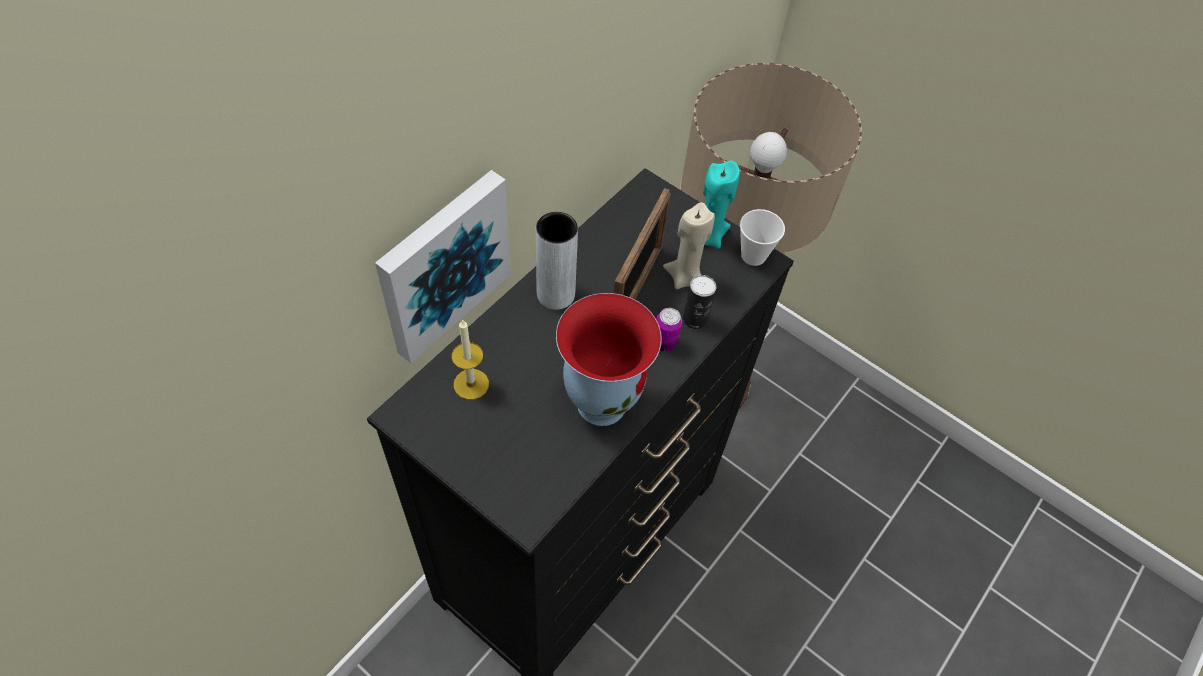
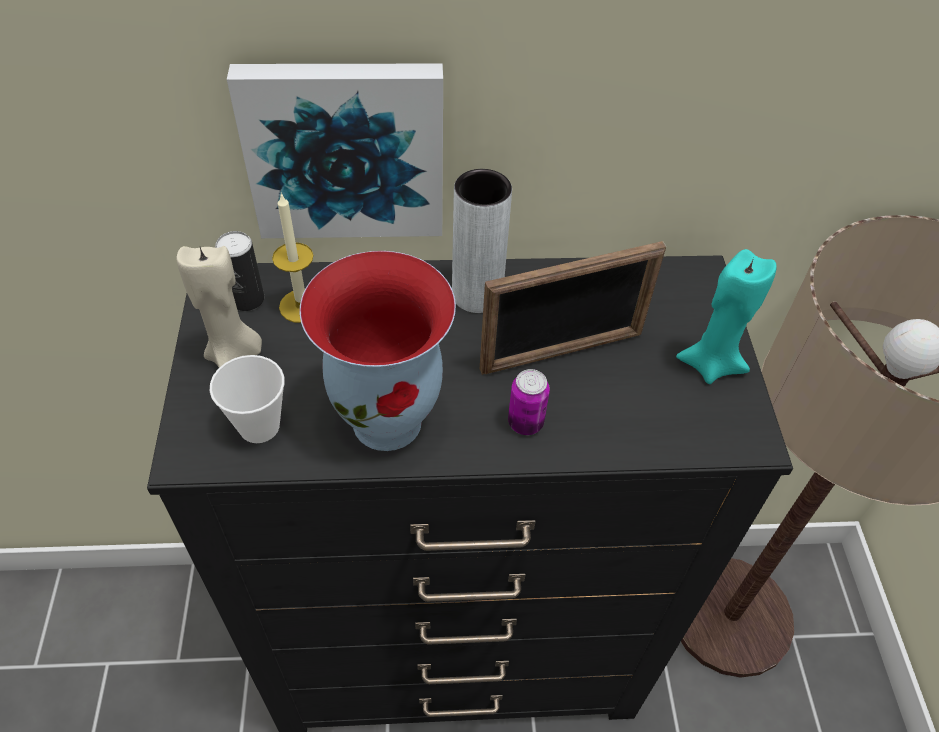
camera: 50 degrees right, 5 degrees down
beige candle [663,202,715,290] -> beige candle moved to [176,245,262,368]
can [683,275,716,329] -> can moved to [215,231,264,311]
cup [740,209,785,266] -> cup moved to [210,355,285,443]

